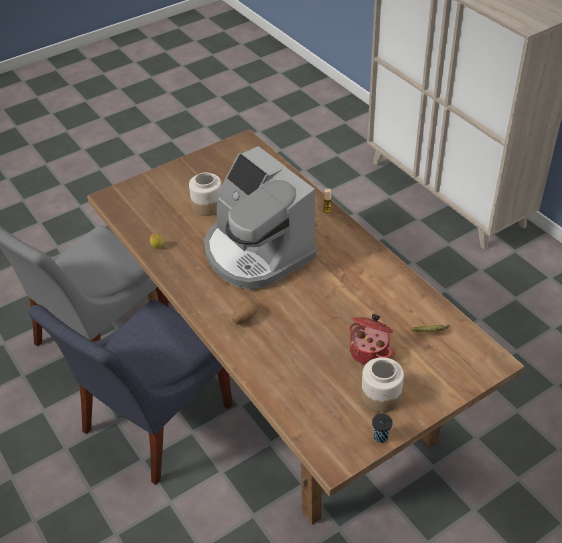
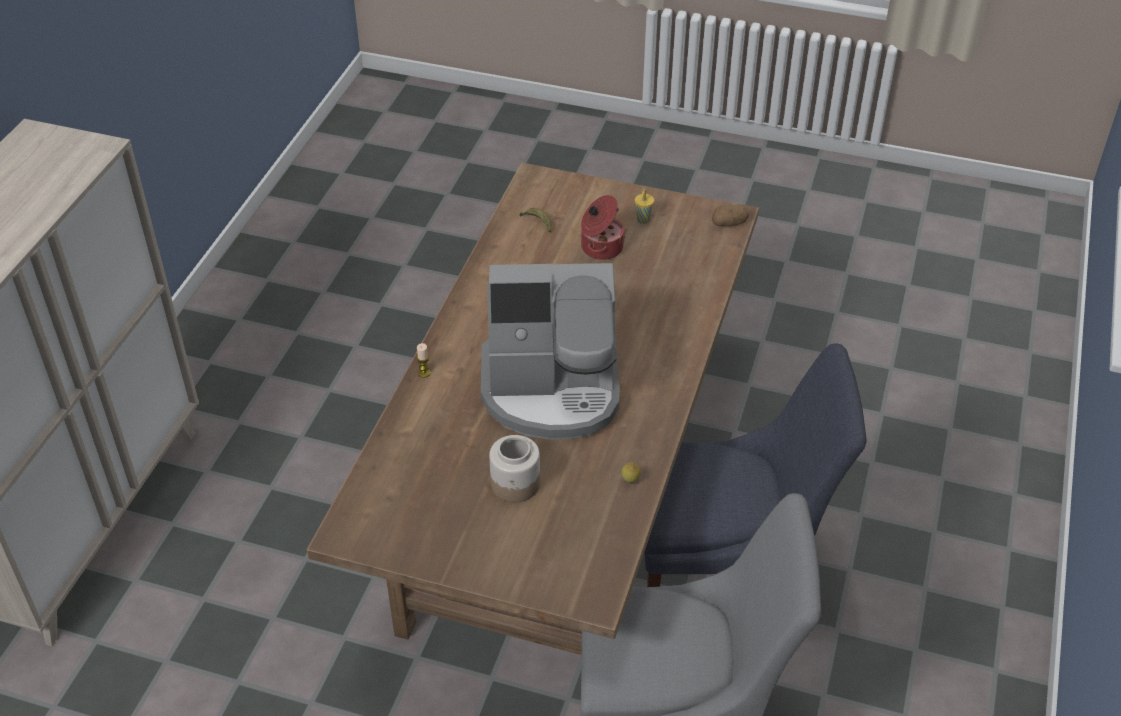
camera: 130 degrees left, 0 degrees up
coffee machine [204,146,317,290] -> coffee machine turned 75 degrees clockwise [481,263,620,440]
potato [232,298,258,324] -> potato moved to [712,205,749,227]
jar [361,357,404,412] -> yellow cup [635,189,654,224]
black cup [372,414,393,443] -> none

